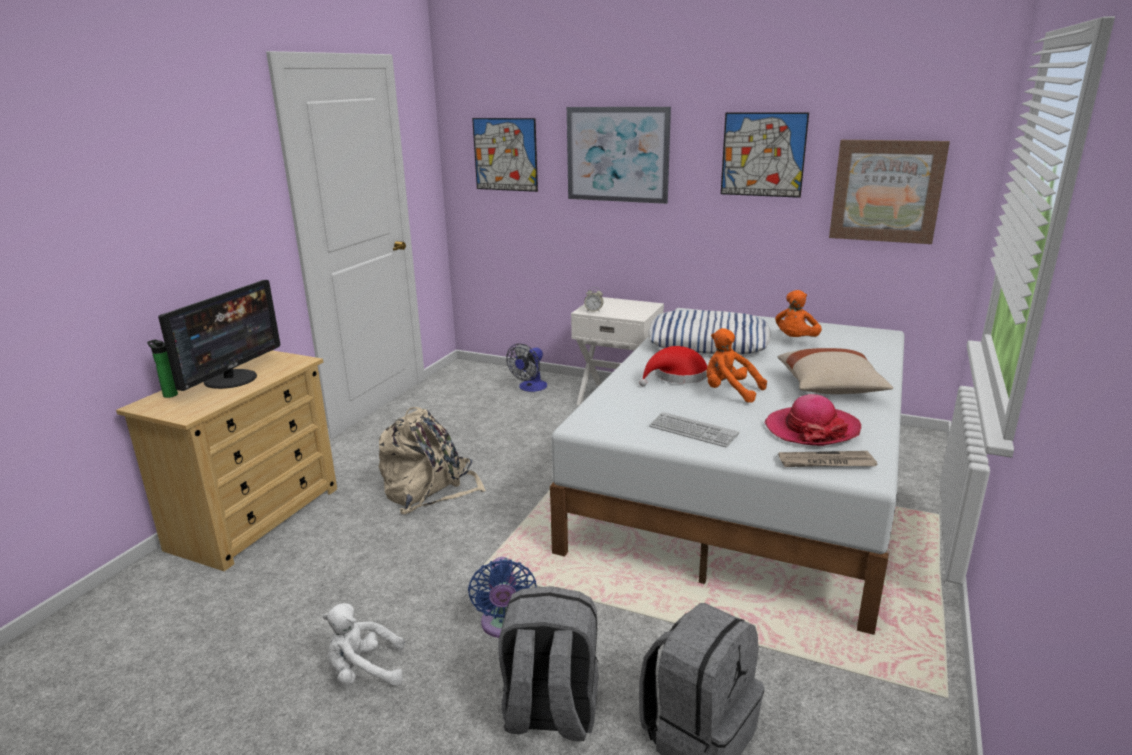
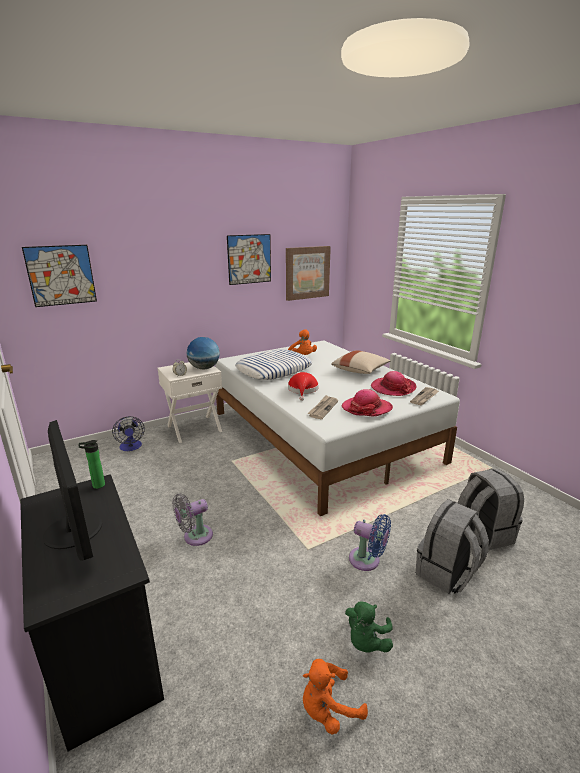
camera: 55 degrees left, 0 degrees up
beige dresser [116,350,337,571] -> black dresser [20,474,164,752]
bottle [147,339,178,398] -> bottle moved to [79,440,105,489]
white plush toy [322,603,405,686] -> green plush toy [345,601,393,652]
beige backpack [379,407,486,515] -> grey fan [172,493,213,546]
picture [567,107,671,204] -> none
keyboard [649,412,739,447] -> hat [342,389,393,417]
orange plush toy [706,328,767,403] -> orange plush toy moved to [303,659,368,735]
none -> globe [187,337,220,369]
none -> newspaper [307,395,338,419]

